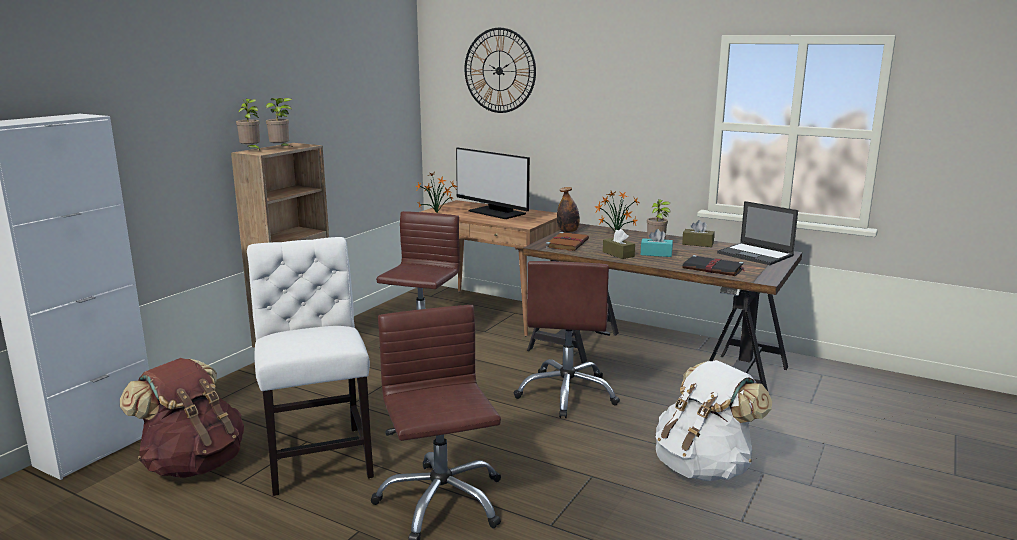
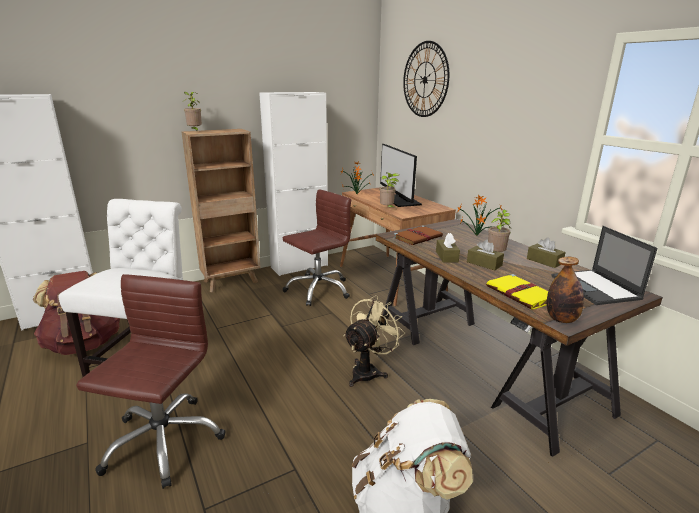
camera: 30 degrees right, 5 degrees up
potted plant [266,98,292,146] -> potted plant moved to [379,173,399,207]
brown office chair [514,261,620,418] -> beige fan [343,295,405,387]
bottle [557,187,580,233] -> bottle moved to [547,257,584,323]
turquoise tissue box [641,229,673,257] -> brown tissue box [467,239,504,270]
black book [682,255,746,276] -> yellow book [486,274,548,310]
none -> white cabinet [259,92,328,276]

